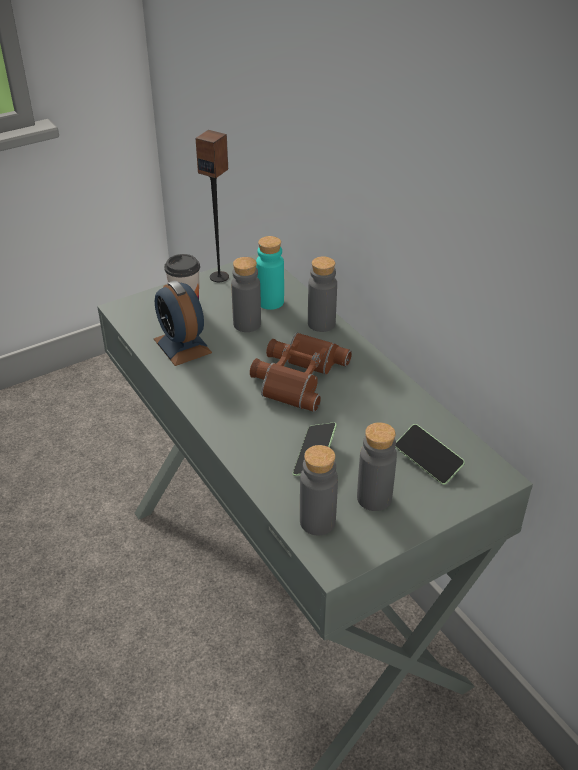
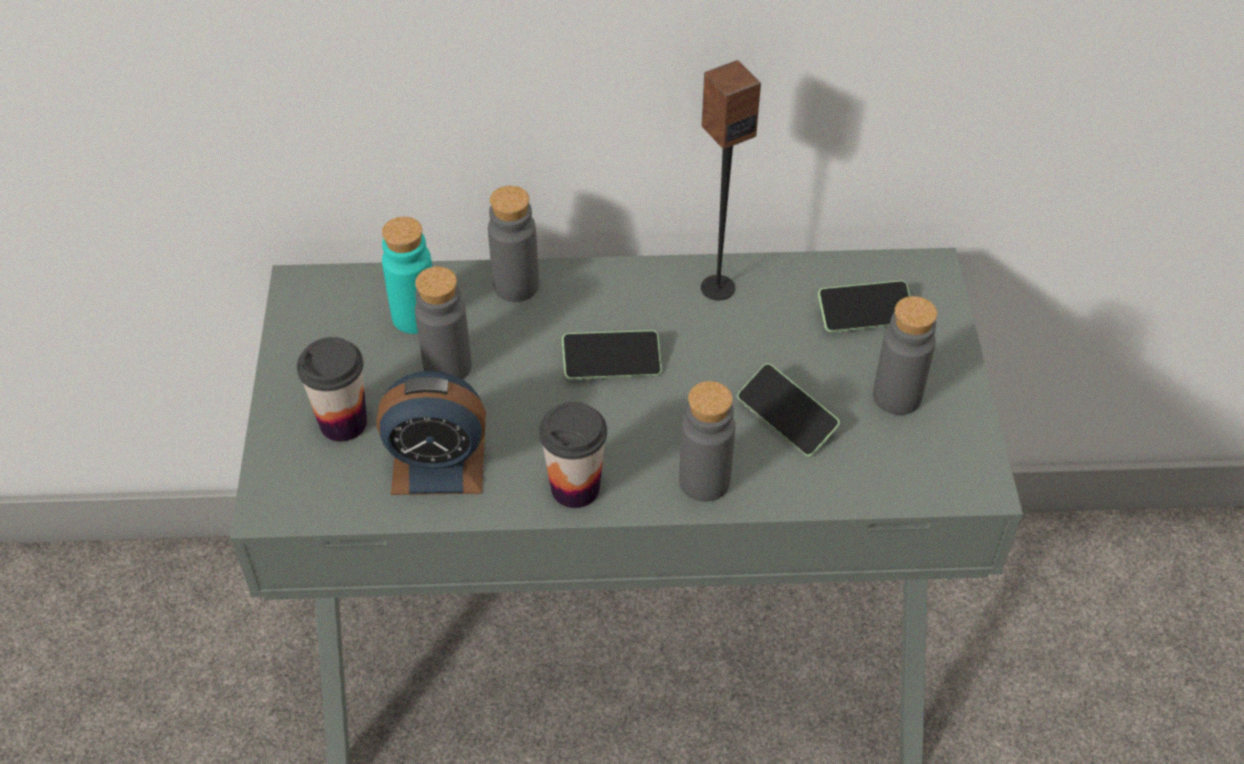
camera: 60 degrees left, 10 degrees up
speaker [196,130,229,282] -> speaker moved to [701,60,761,300]
brown binoculars [250,333,352,412] -> phone [562,330,662,379]
grey bottle [300,445,338,536] -> grey bottle moved to [679,381,735,502]
none -> cup [539,402,607,508]

